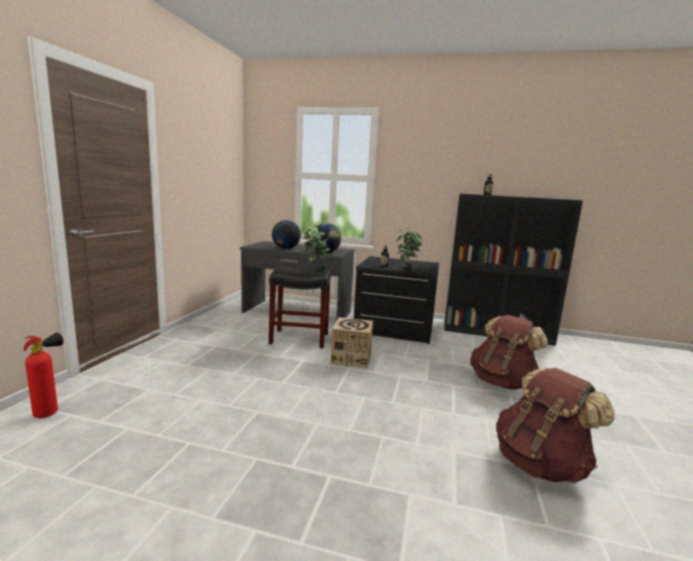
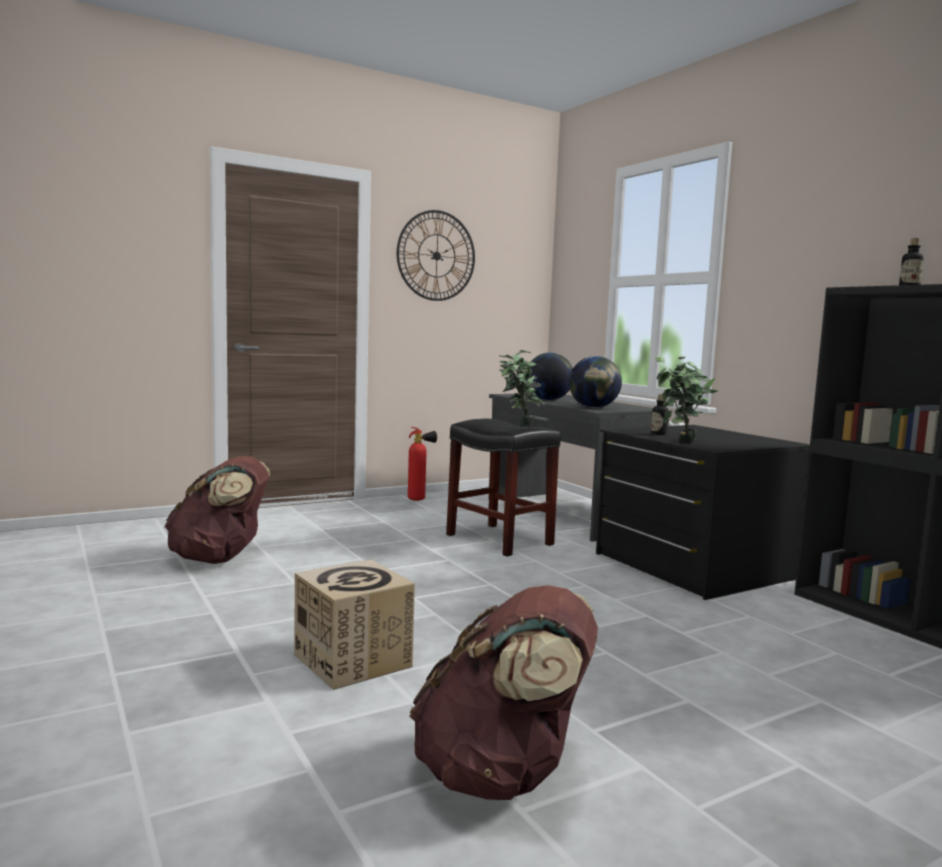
camera: 45 degrees right, 5 degrees down
fire extinguisher [24,333,64,418] -> fire extinguisher moved to [408,427,437,501]
cardboard box [330,317,373,368] -> cardboard box moved to [294,559,415,690]
brown backpack [470,315,548,390] -> brown backpack moved to [164,456,270,564]
none -> wall clock [397,210,475,301]

